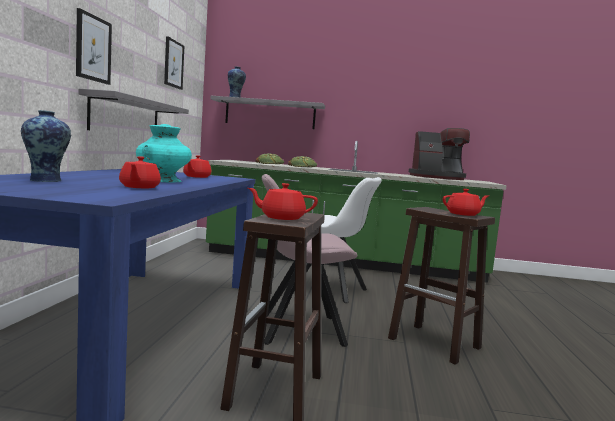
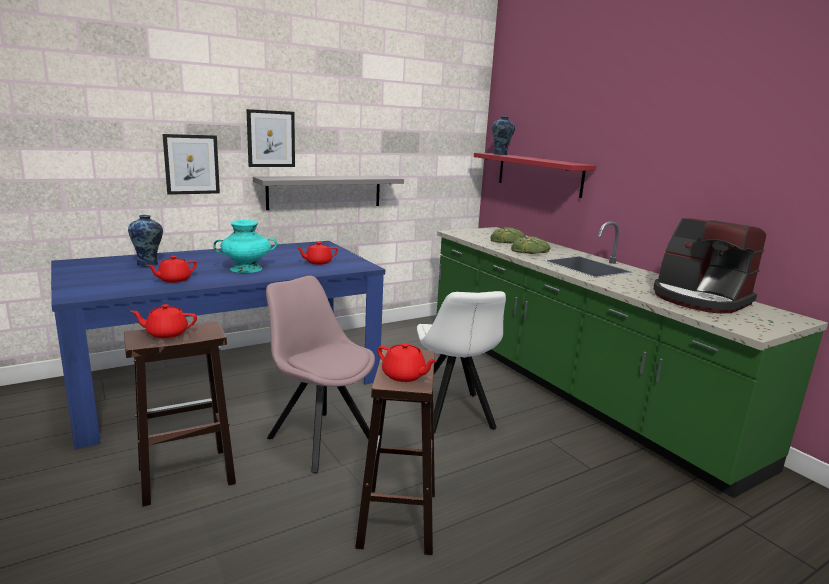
camera: 50 degrees right, 10 degrees up
picture [164,36,184,90] -> picture moved to [162,134,220,195]
grey shelf [210,96,325,129] -> red shelf [474,153,596,198]
red teapot [248,183,318,220] -> red teapot turned 60 degrees counterclockwise [130,304,197,338]

